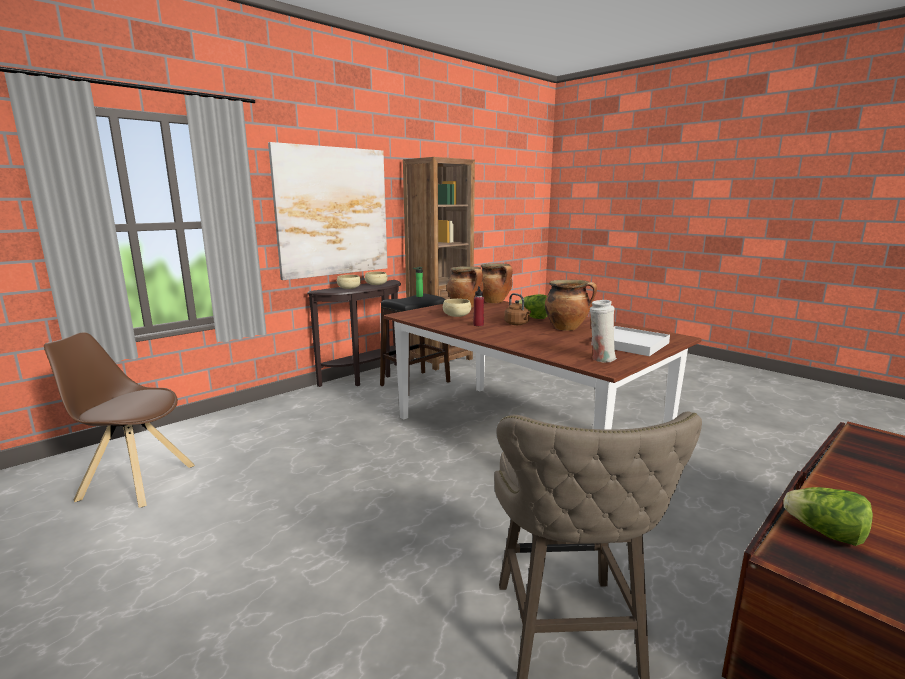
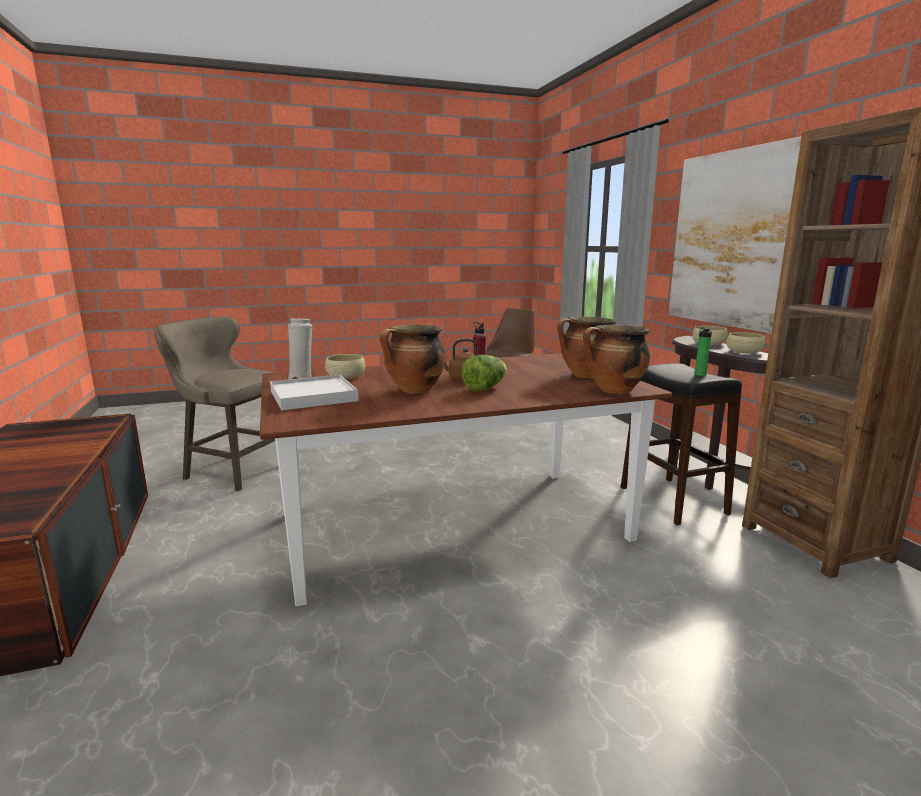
camera: 115 degrees right, 0 degrees up
beige bowl [443,299,471,317] -> beige bowl moved to [325,354,365,379]
lettuce [783,487,873,546] -> none

